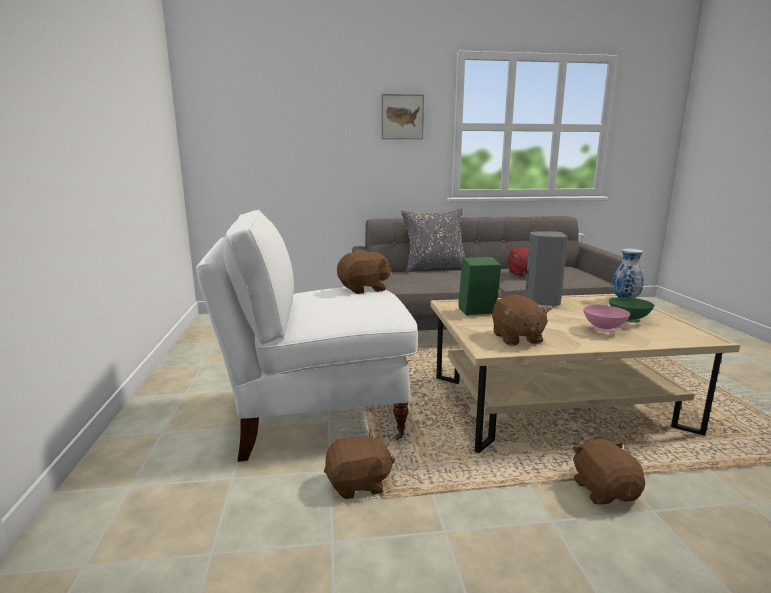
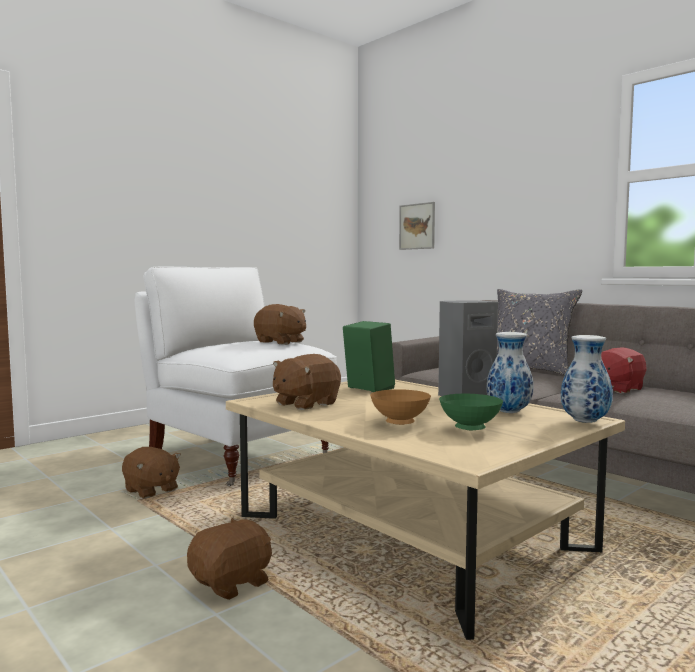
camera: 55 degrees right, 10 degrees down
picture [382,94,424,139] -> picture moved to [399,202,435,250]
pink bowl [583,305,630,332] -> brown bowl [370,389,431,425]
none -> vase [487,332,533,413]

